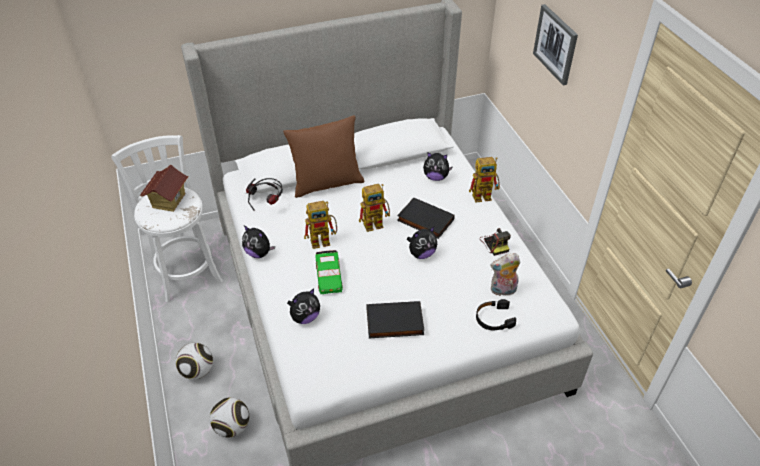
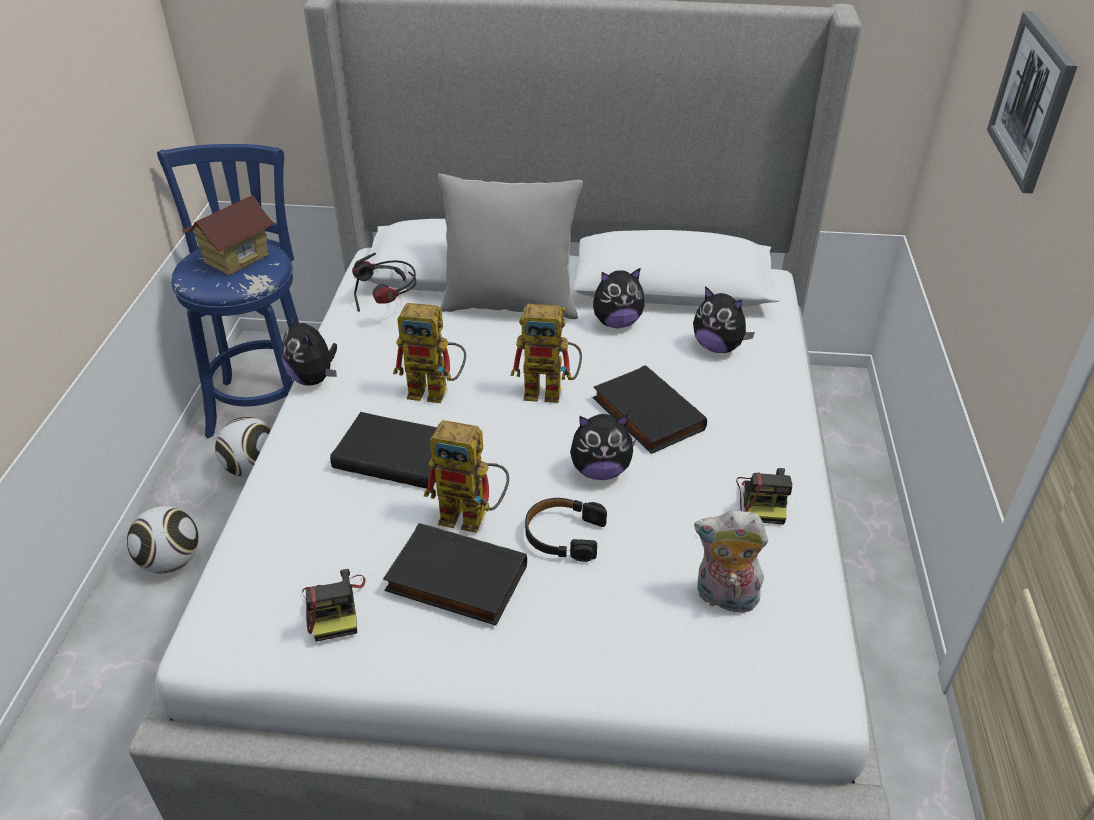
camera: 25 degrees right, 5 degrees down
white stool [111,135,223,302] -> blue stool [157,144,299,439]
football [210,397,249,438] -> football moved to [215,417,272,477]
brown pillow [283,115,365,198] -> grey pillow [438,173,583,319]
plush toy [287,289,320,324] -> plush toy moved to [593,268,645,328]
green toy car [315,250,343,294] -> black book [330,412,437,489]
toy robot [469,157,500,203] -> toy robot moved to [424,420,509,533]
black headphones [476,299,516,330] -> black headphones moved to [525,498,607,562]
none -> camera [302,569,365,642]

